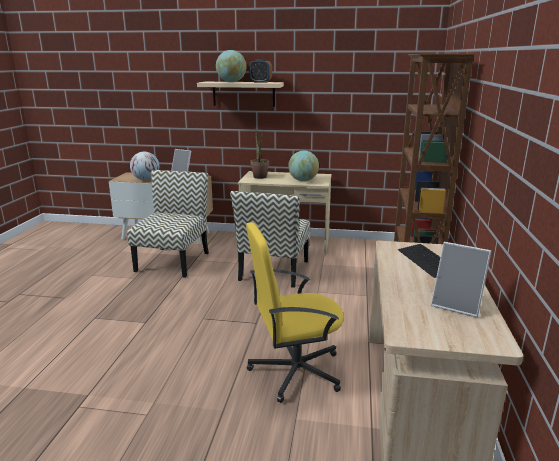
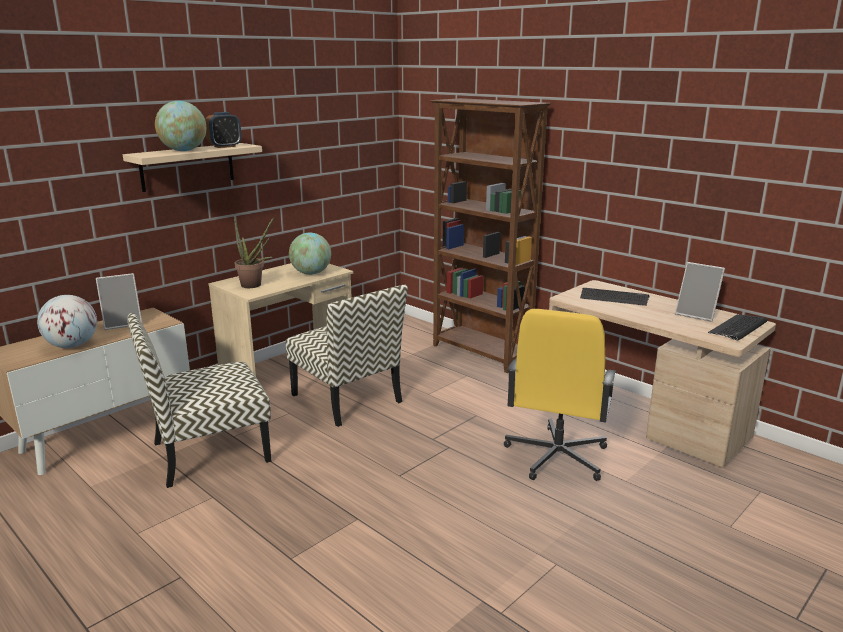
camera: 55 degrees left, 0 degrees up
chair [127,170,209,278] -> chair turned 75 degrees counterclockwise [127,313,271,488]
picture frame [431,242,491,318] -> picture frame turned 60 degrees clockwise [675,262,725,322]
none -> keyboard [708,314,768,340]

